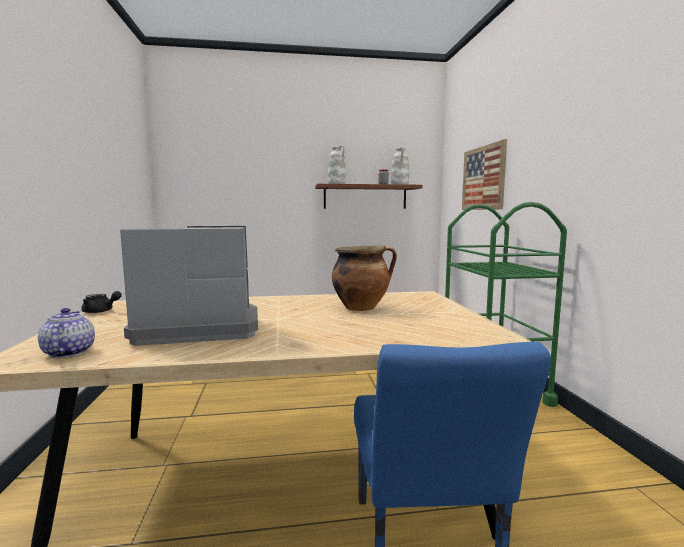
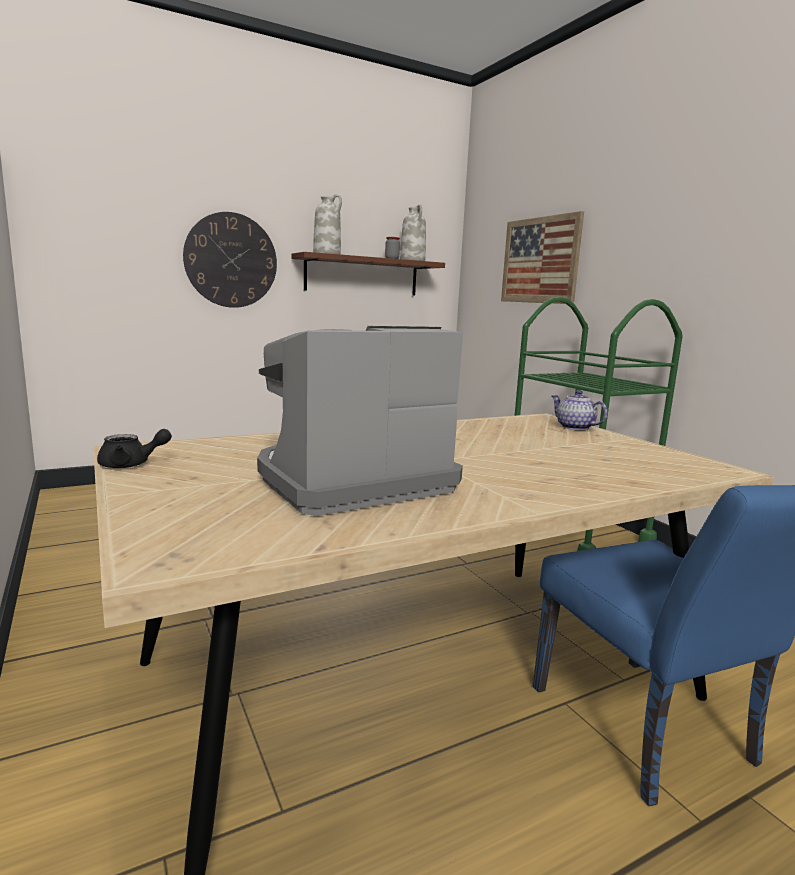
camera: 20 degrees left, 5 degrees up
teapot [38,308,95,358] -> teapot moved to [552,390,607,430]
cooking pot [332,246,397,311] -> none
none -> wall clock [183,212,277,308]

